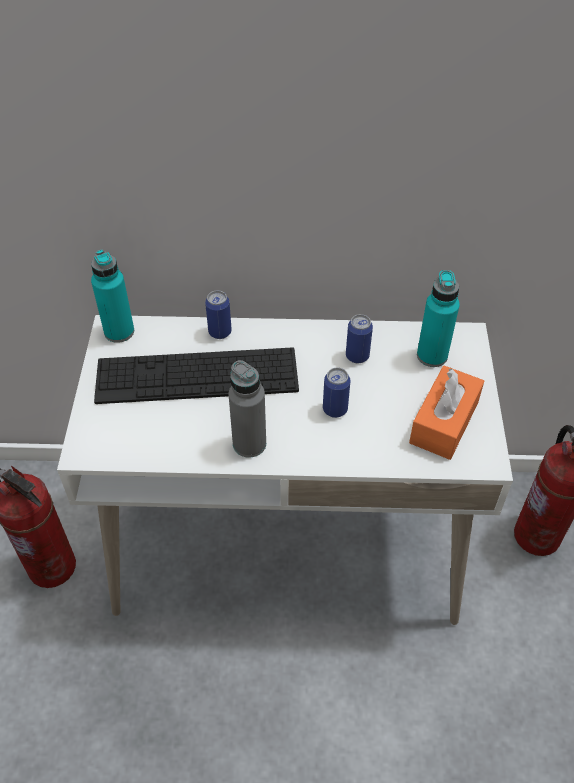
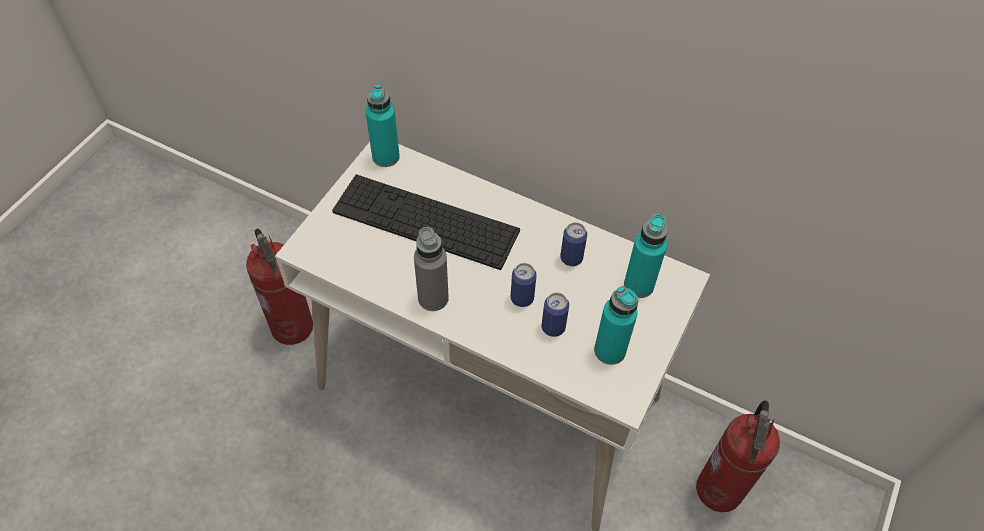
camera: 25 degrees right, 5 degrees up
can [205,290,232,339] -> can moved to [541,292,569,337]
orange tissue box [409,366,484,460] -> turquoise bottle [594,286,638,365]

